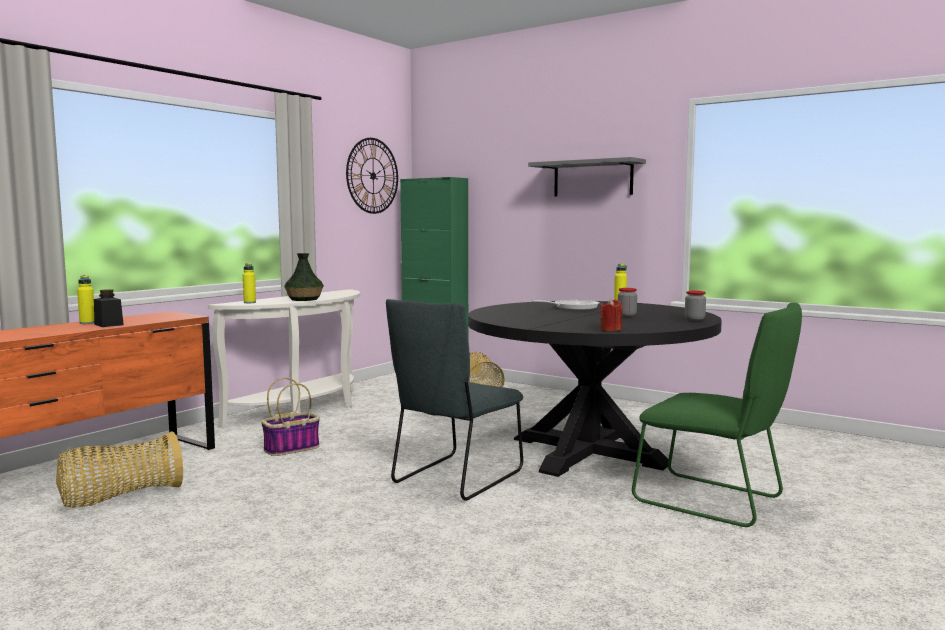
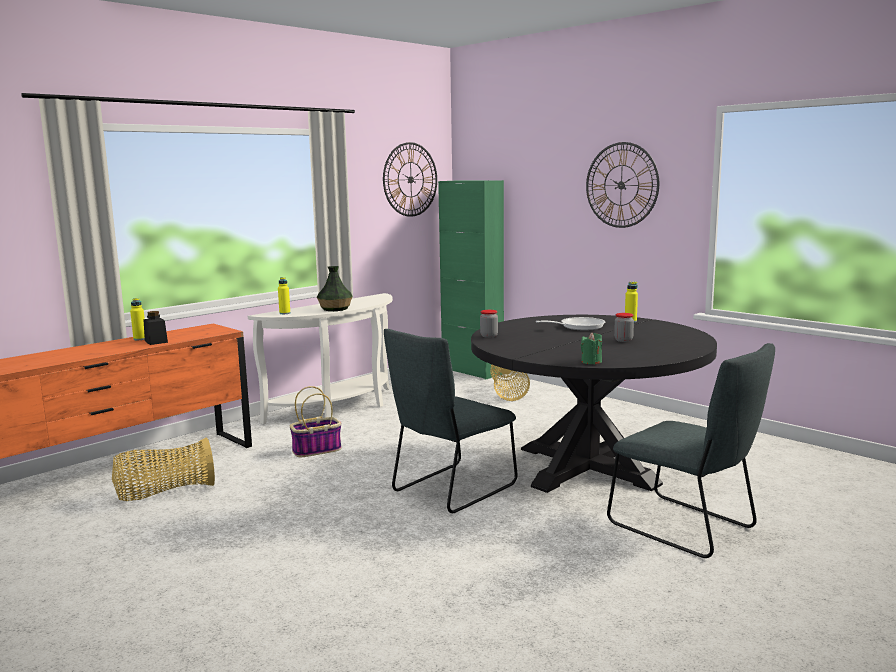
camera: 10 degrees right, 5 degrees up
grey shelf [528,157,646,196] -> wall clock [586,142,659,228]
red candle [600,298,623,331] -> green candle [581,332,602,364]
green chair [632,303,802,527] -> grey chair [607,343,775,558]
jar [685,291,706,321] -> jar moved to [480,310,498,338]

